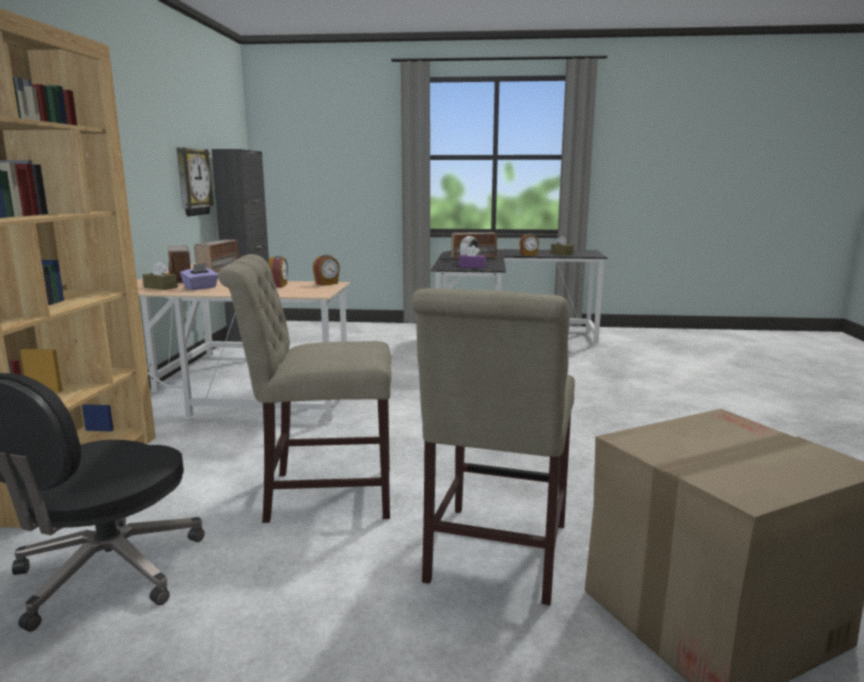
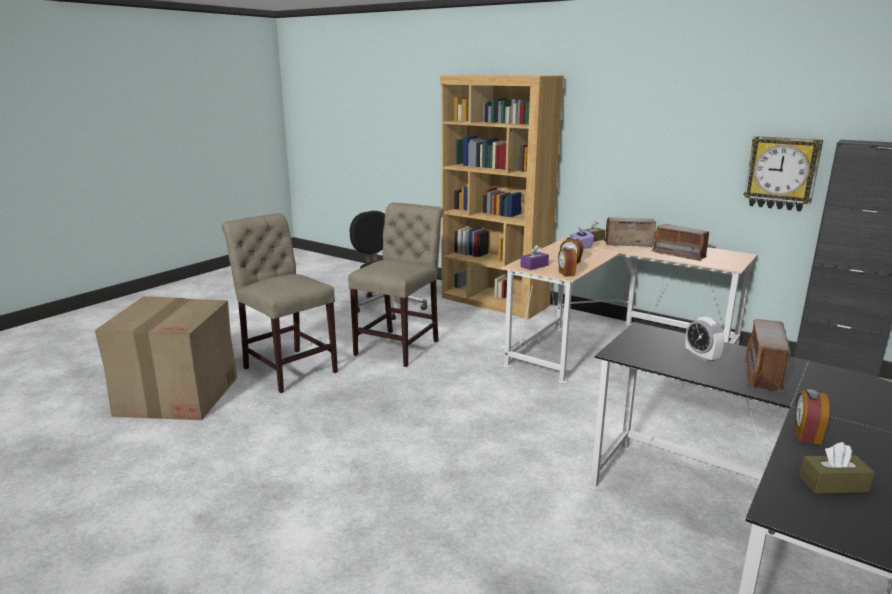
camera: 120 degrees right, 5 degrees up
purple tissue box [459,245,486,268] -> purple tissue box moved to [520,245,549,270]

